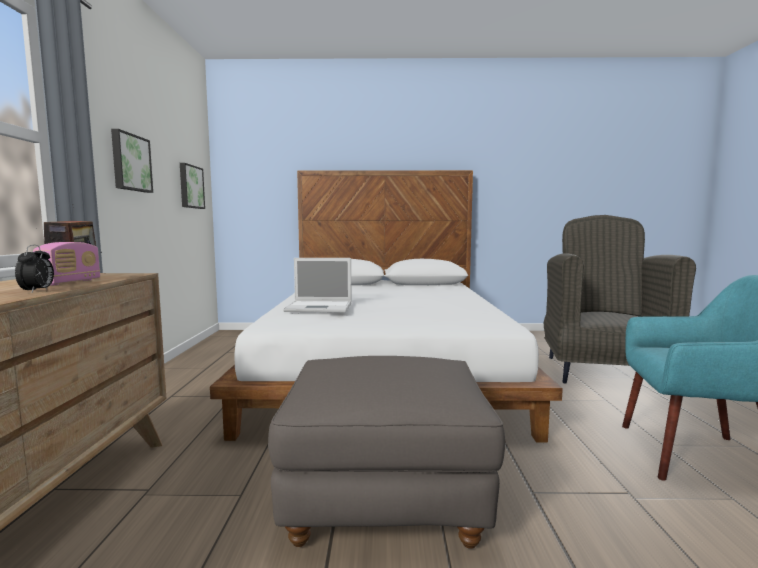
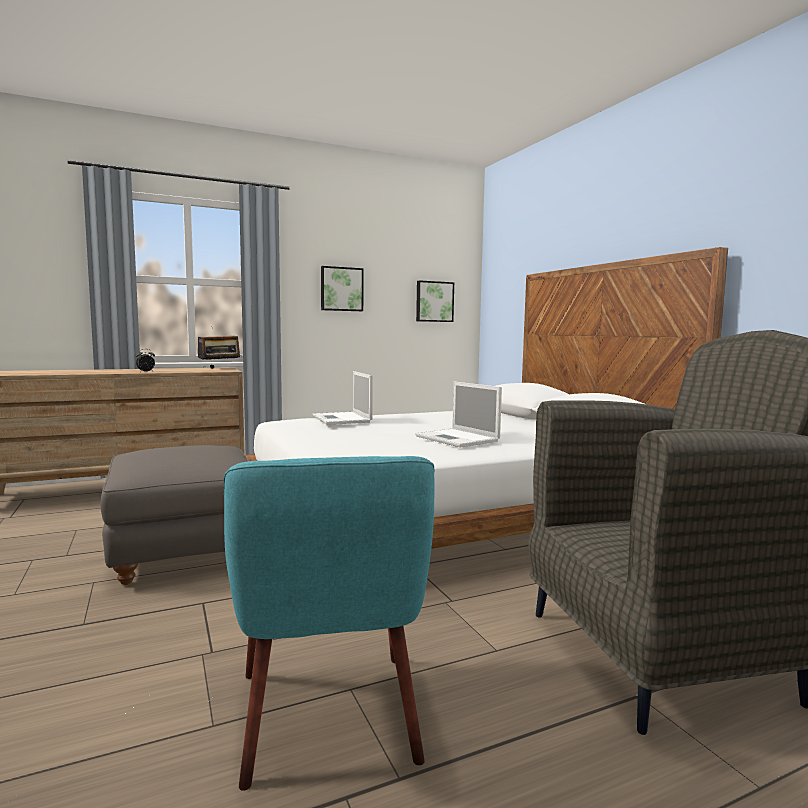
camera: 65 degrees right, 0 degrees up
radio [33,242,100,285] -> none
none -> laptop [415,381,502,448]

